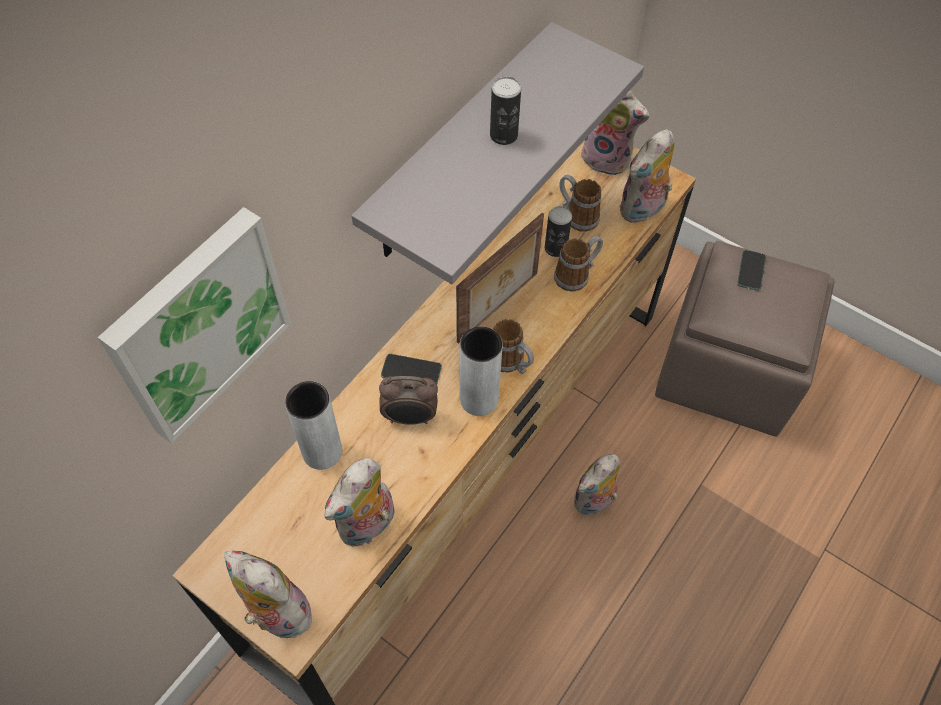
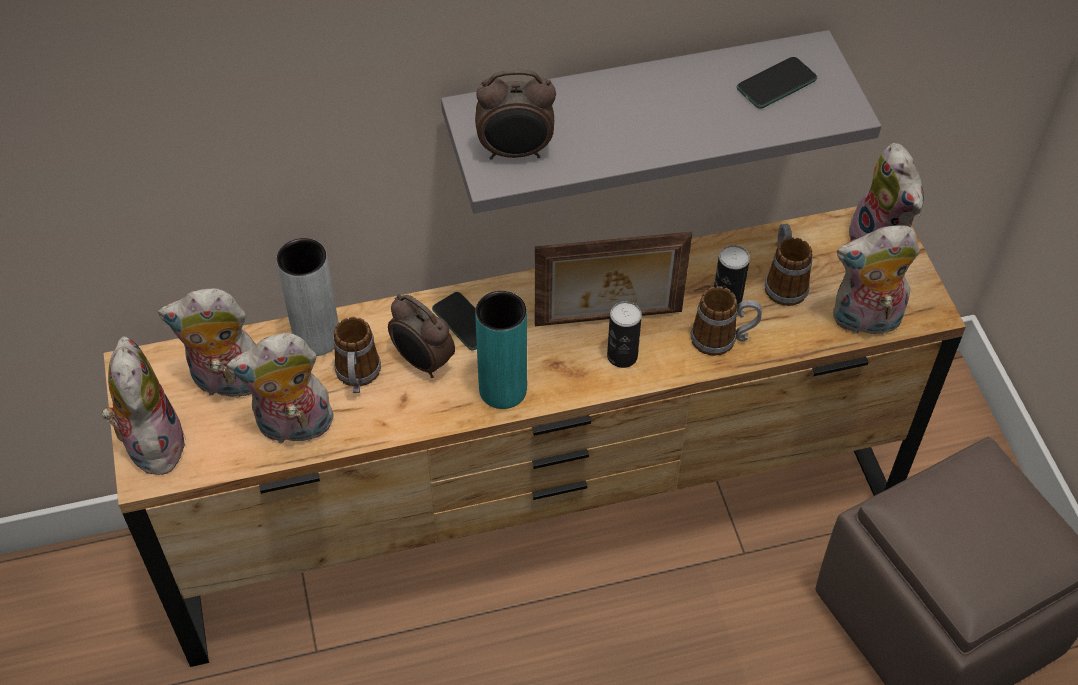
camera: 40 degrees right, 5 degrees down
picture [98,207,291,444] -> none
grey vase [460,327,503,416] -> turquoise vase [475,291,527,409]
can [490,77,521,145] -> can moved to [607,301,642,368]
mug [493,319,534,374] -> mug moved to [333,317,381,393]
plush toy [573,454,620,517] -> plush toy moved to [158,289,256,403]
phone [737,250,766,291] -> phone moved to [737,57,817,109]
none -> alarm clock [475,69,556,160]

